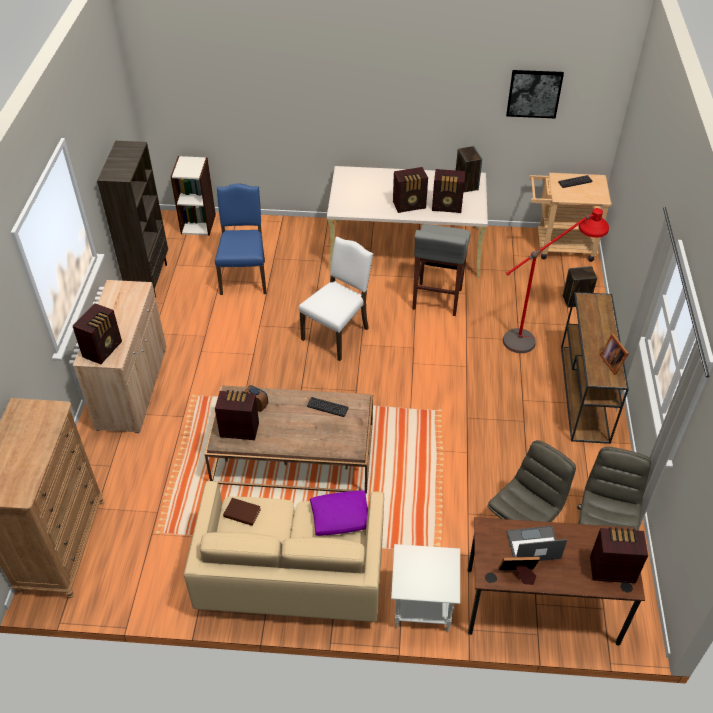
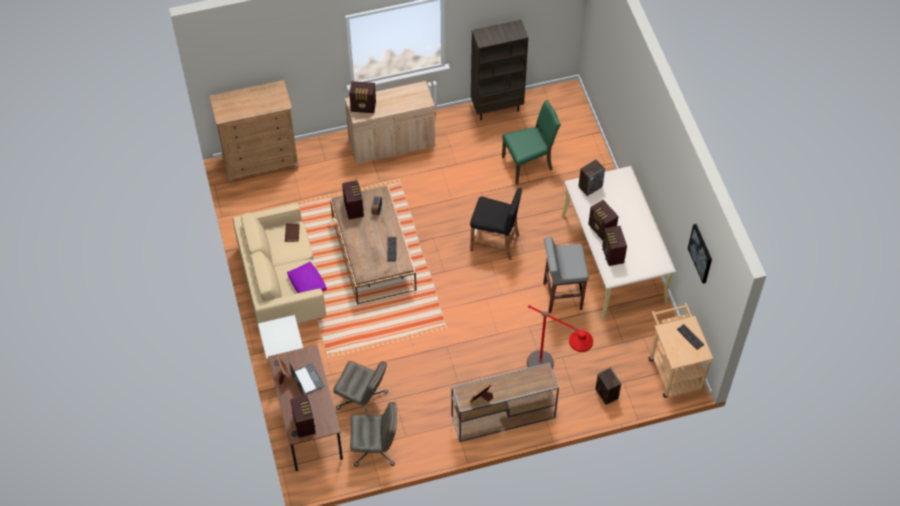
camera: 70 degrees right, 10 degrees up
bookcase [170,156,216,236] -> none
blue chair [215,183,267,295] -> green chair [502,100,561,184]
white chair [299,237,373,361] -> black stool [470,188,522,260]
speaker [456,146,482,193] -> speaker moved to [578,159,605,196]

